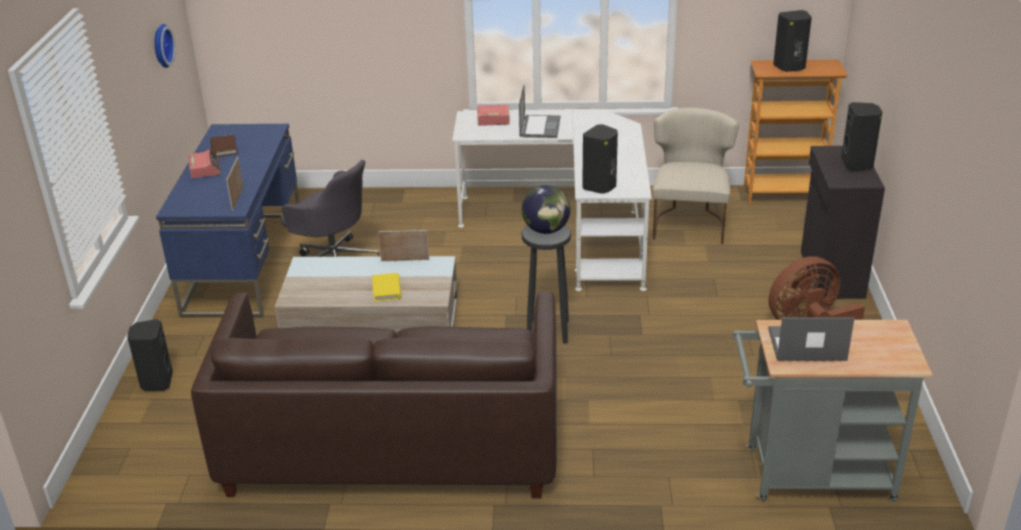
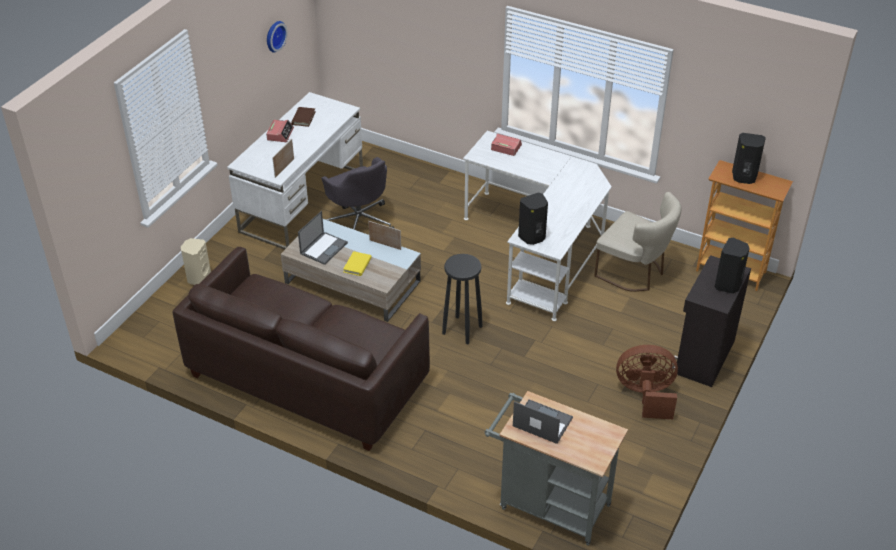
camera: 25 degrees right, 10 degrees up
black speaker [127,319,173,391] -> beige speaker [181,238,211,285]
blue desk [156,124,300,317] -> white desk [227,92,363,249]
laptop [519,85,560,138] -> laptop moved to [298,211,348,265]
globe [522,185,570,234] -> none
beige chair [653,108,739,244] -> beige chair turned 90 degrees clockwise [594,192,681,292]

